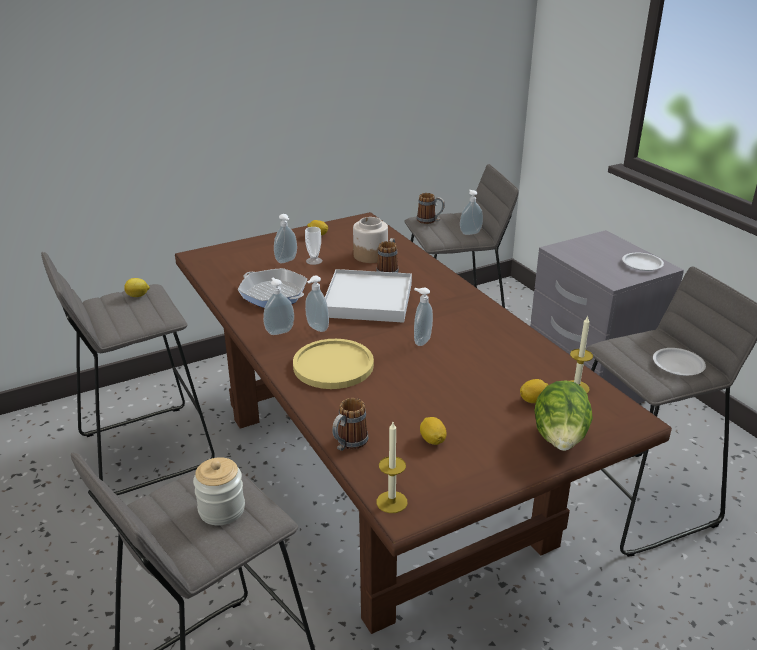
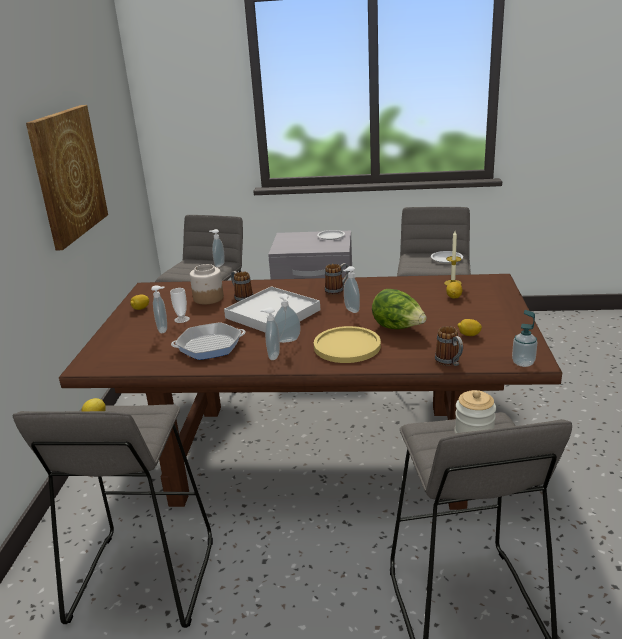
camera: 55 degrees left, 5 degrees down
candle [376,422,408,513] -> soap dispenser [512,310,537,367]
mug [417,193,445,224] -> mug moved to [325,263,349,295]
lettuce [534,380,593,451] -> lettuce moved to [372,289,427,329]
none -> picture [26,105,108,250]

